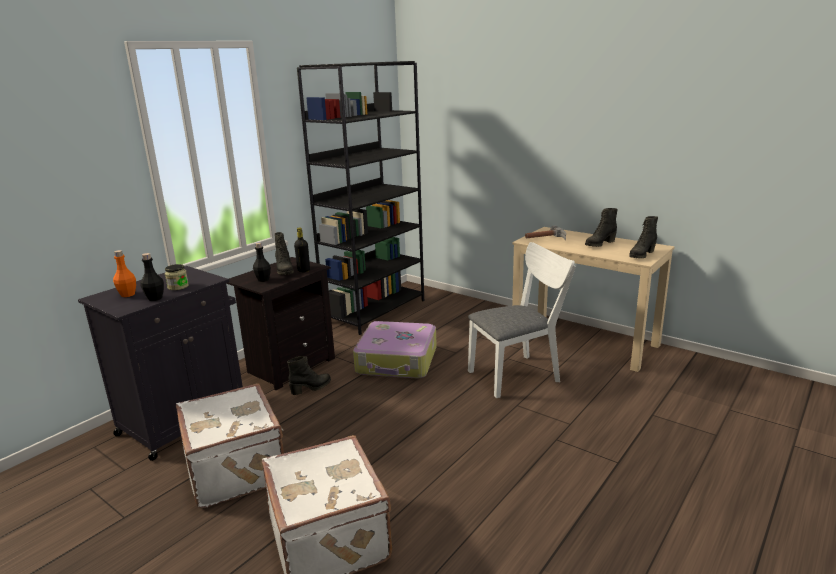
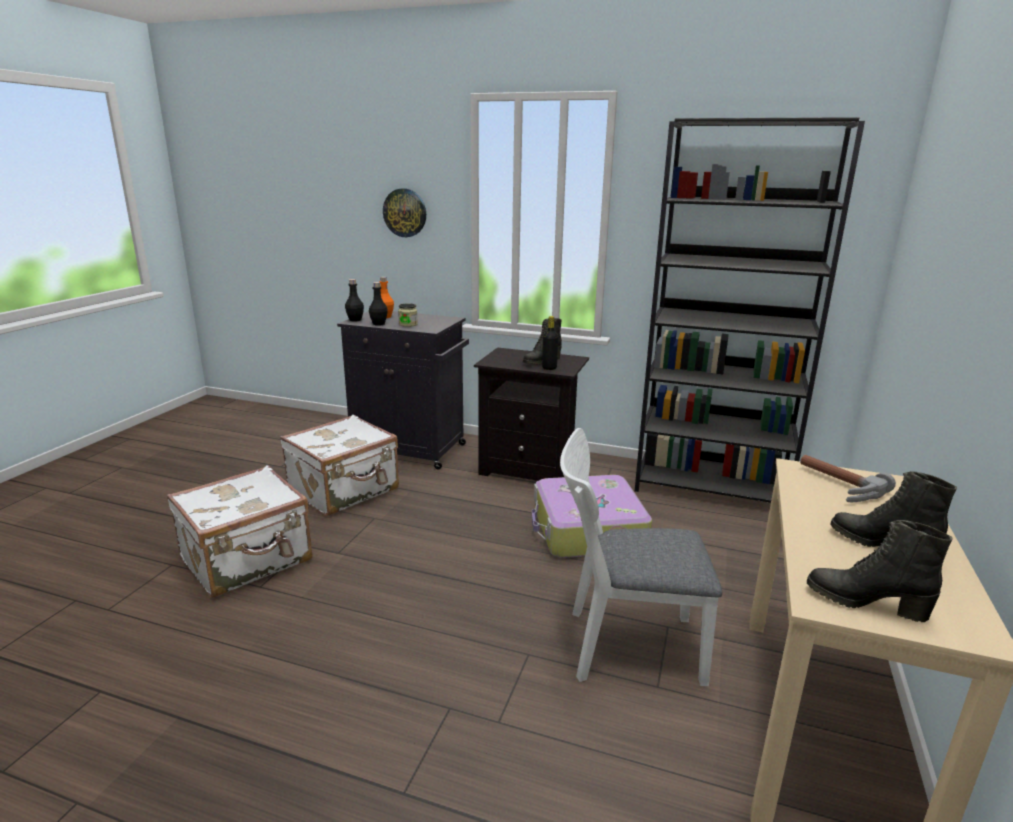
camera: 70 degrees right, 0 degrees up
black bottle [253,243,271,282] -> black bottle moved to [345,279,364,322]
black boot [287,356,331,395] -> none
white chair [468,242,576,398] -> white chair turned 135 degrees clockwise [560,428,722,686]
none -> wall clock [383,189,426,237]

